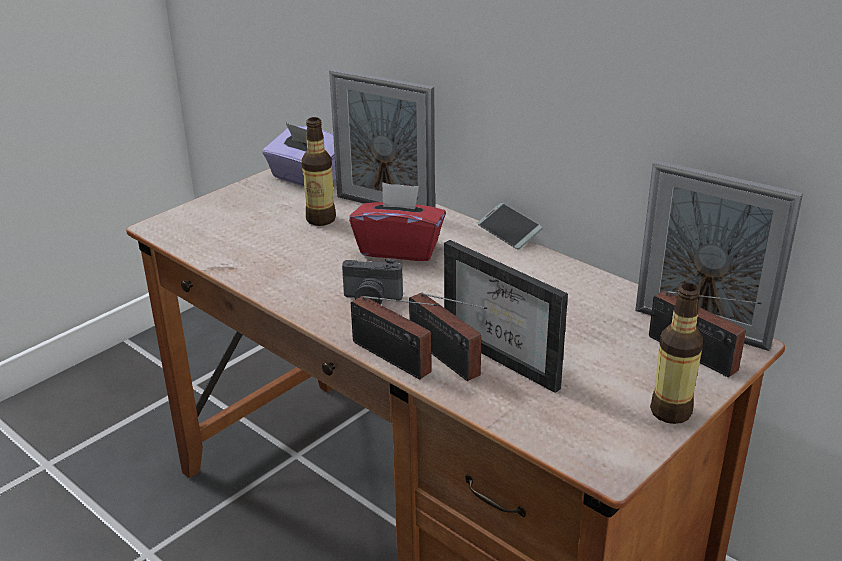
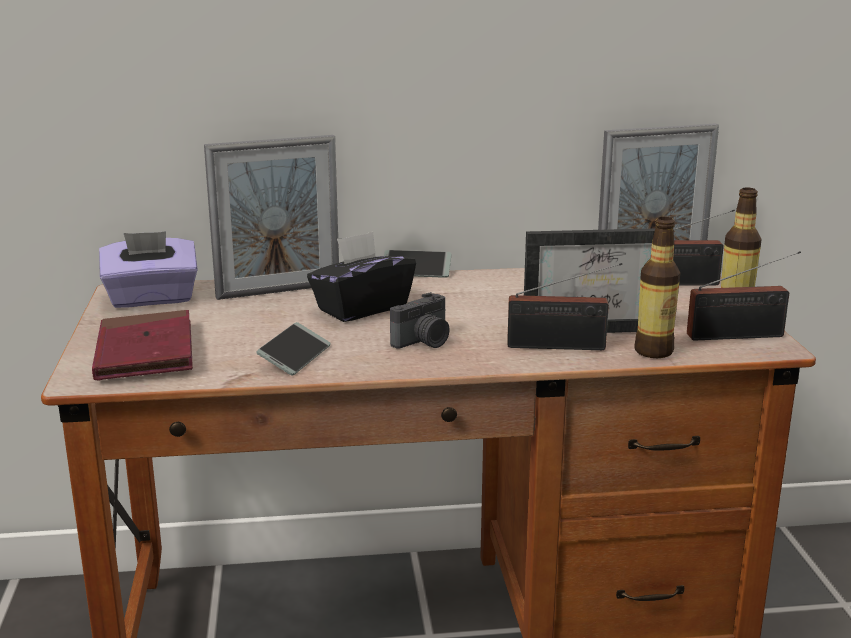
camera: 50 degrees left, 10 degrees down
bottle [302,117,336,226] -> bottle moved to [634,217,680,358]
red tissue box [349,182,446,261] -> black tissue box [307,231,416,322]
radio [351,296,437,379] -> radio moved to [687,251,801,341]
none -> red book [92,310,193,381]
none -> phone [257,322,331,375]

